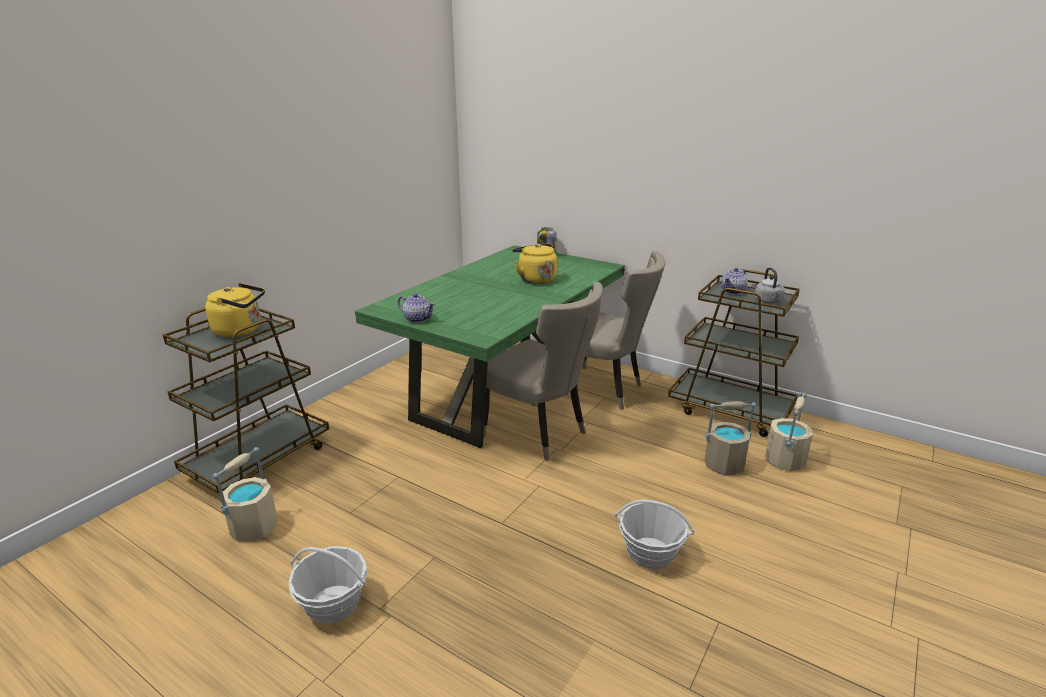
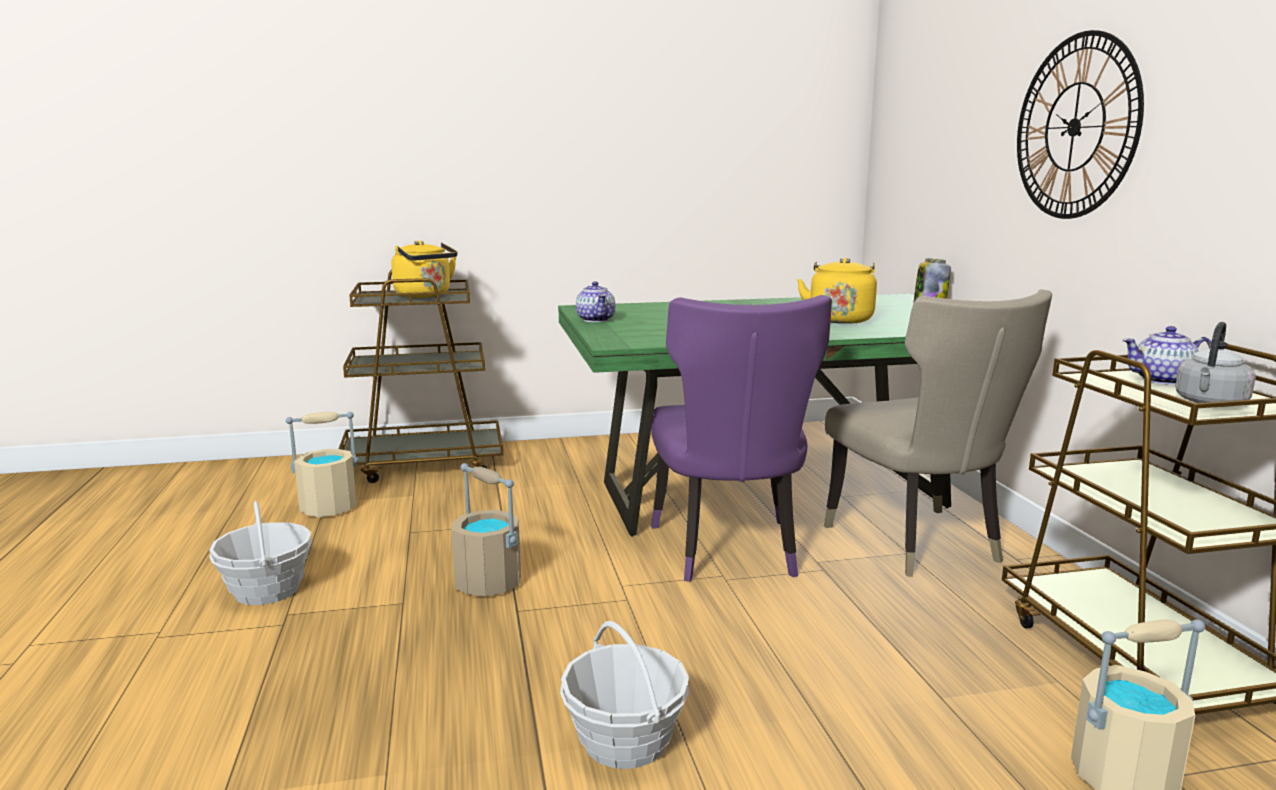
camera: 45 degrees right, 10 degrees down
beige chair [473,282,603,461] -> purple chair [651,295,832,582]
beige bucket [705,401,756,476] -> beige bucket moved to [451,463,521,597]
none -> wall clock [1017,30,1144,219]

